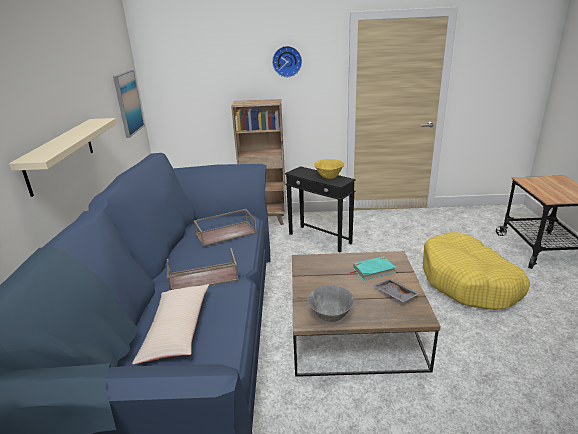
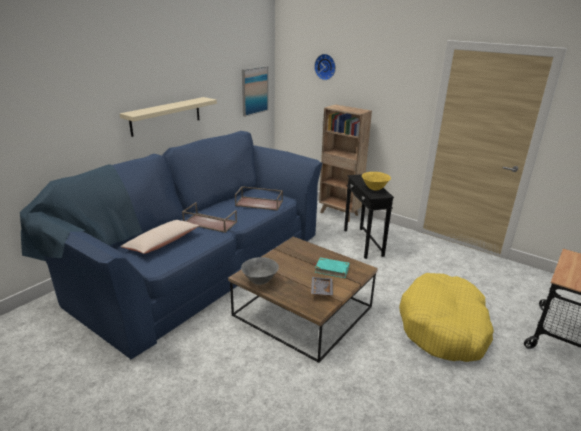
camera: 35 degrees right, 0 degrees up
wall clock [272,46,302,77] -> wall clock moved to [314,54,336,80]

